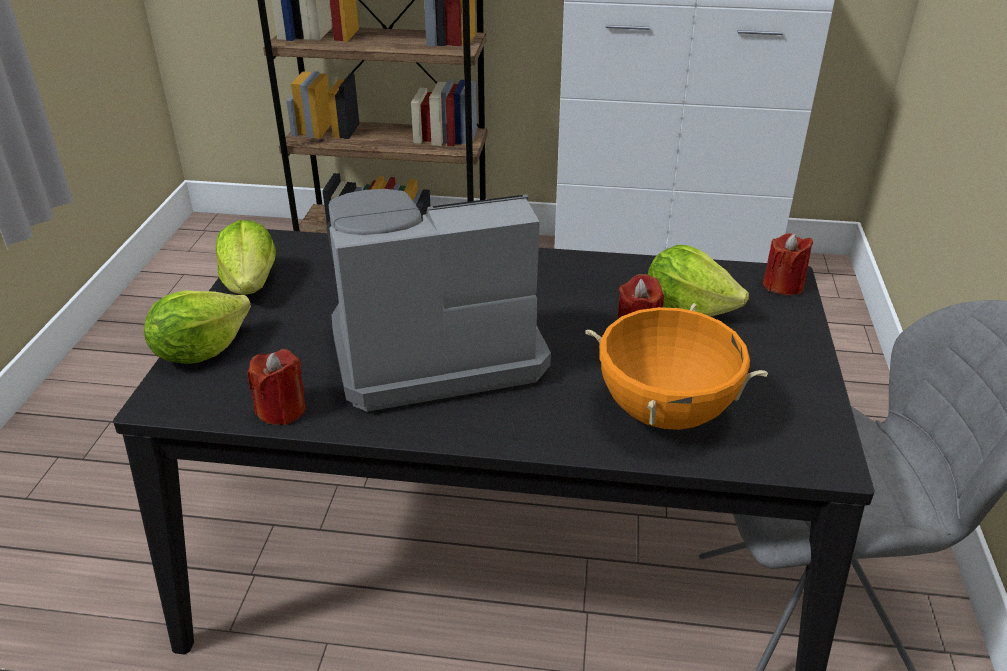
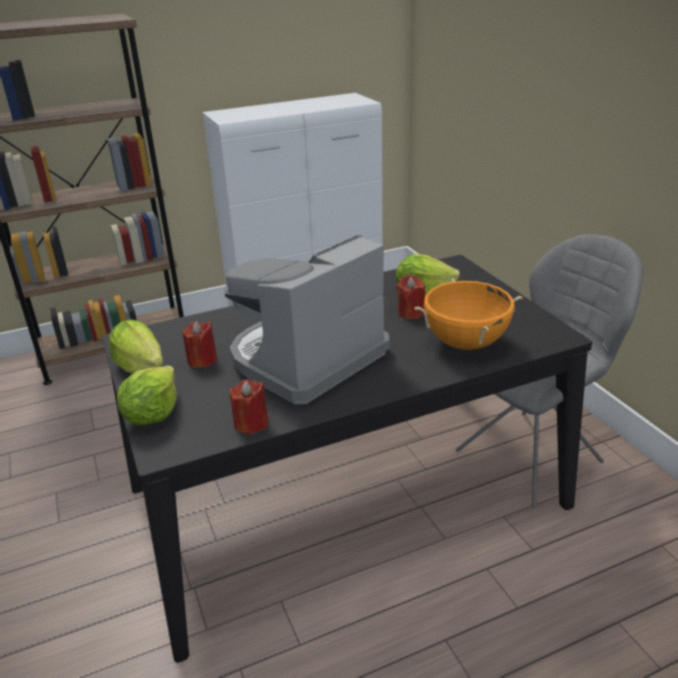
camera: 30 degrees left, 5 degrees down
red candle [763,233,813,295] -> red candle moved to [182,321,217,368]

